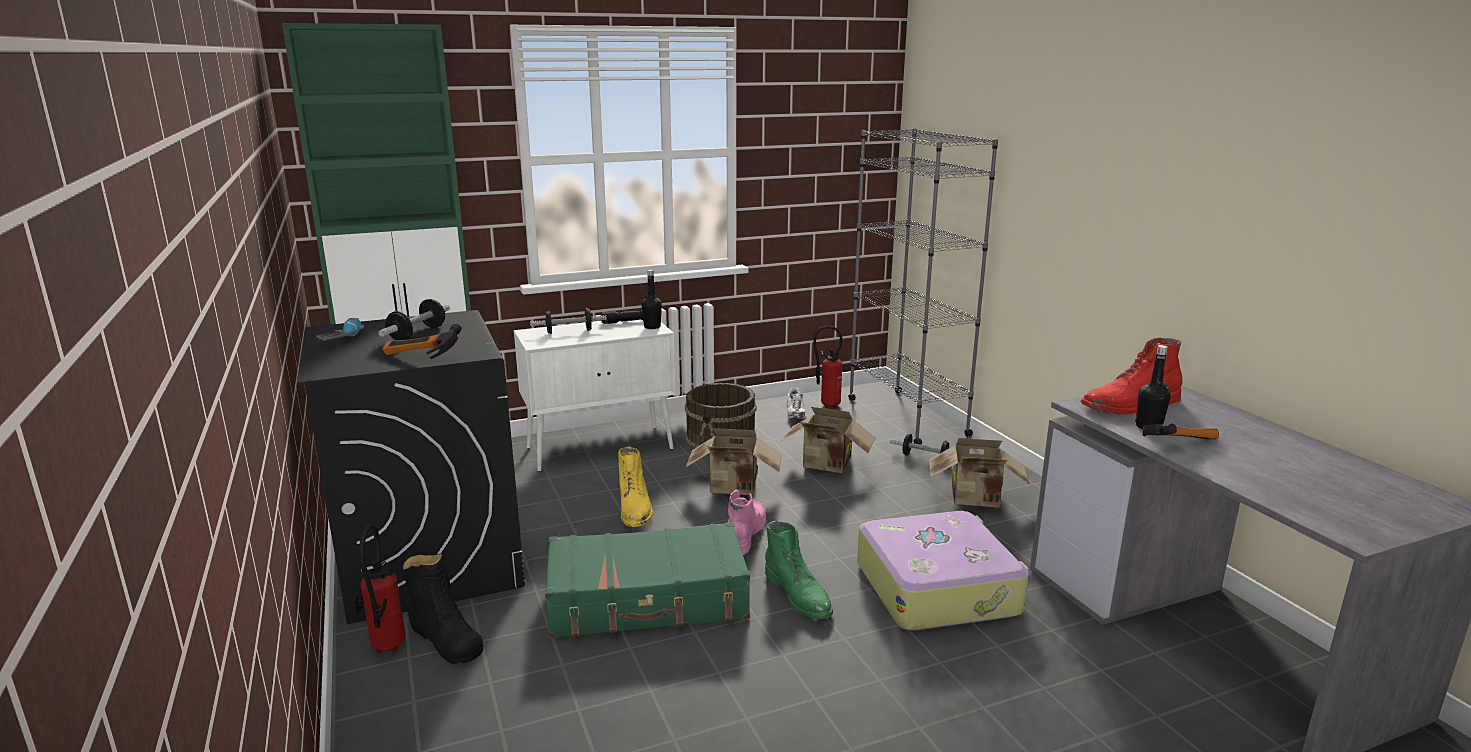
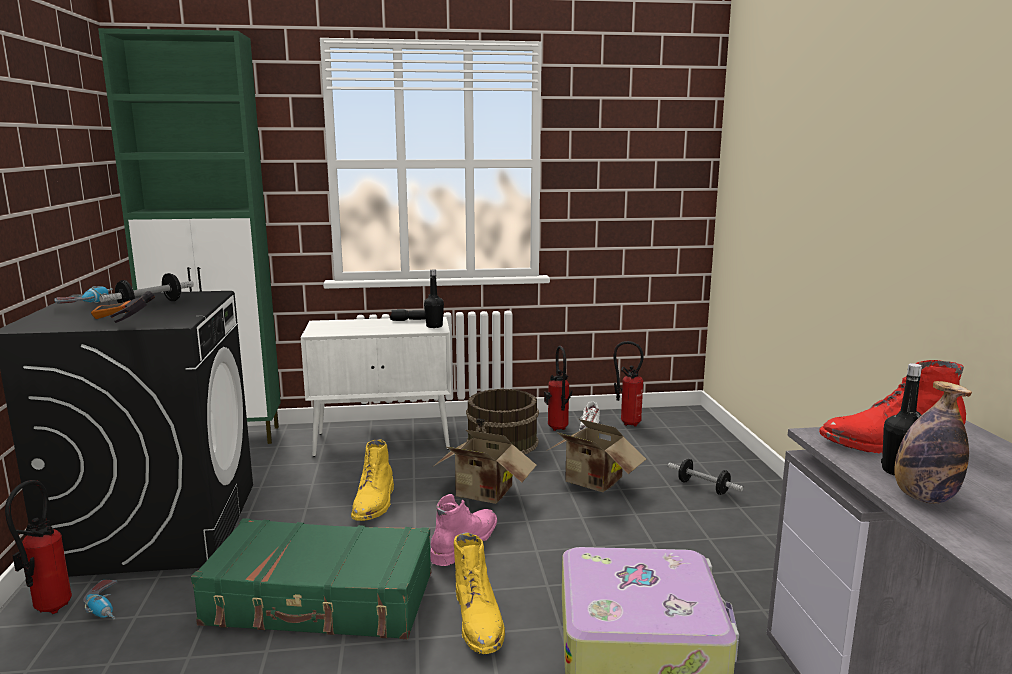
camera: 15 degrees right, 5 degrees down
black boot [401,553,484,664] -> power drill [83,580,117,619]
dumbbell [530,308,607,334] -> none
green boot [765,521,833,619] -> yellow boot [454,532,505,654]
grey bookcase [848,128,998,445] -> none
cardboard box [929,438,1030,508] -> none
hammer [1142,424,1219,440] -> bottle [894,381,972,504]
none -> fire extinguisher [544,346,572,431]

